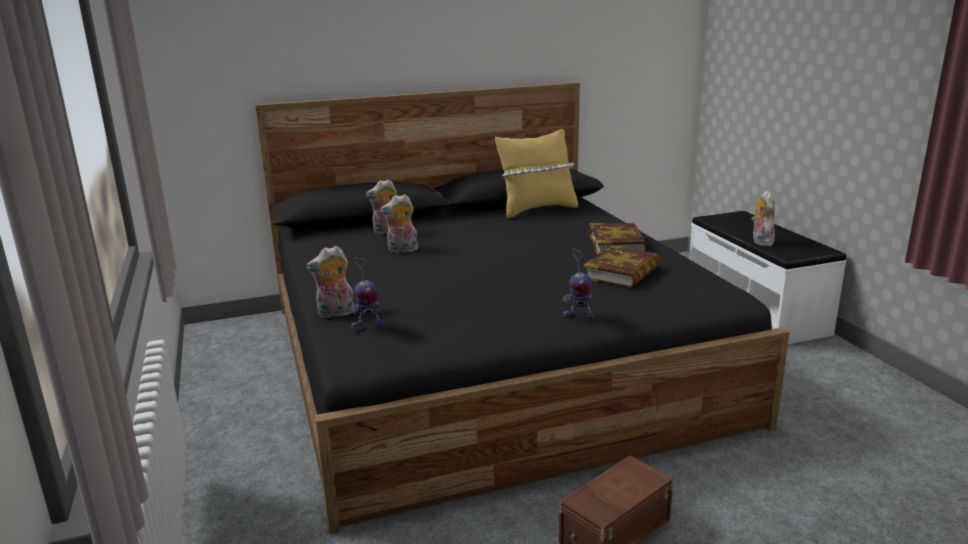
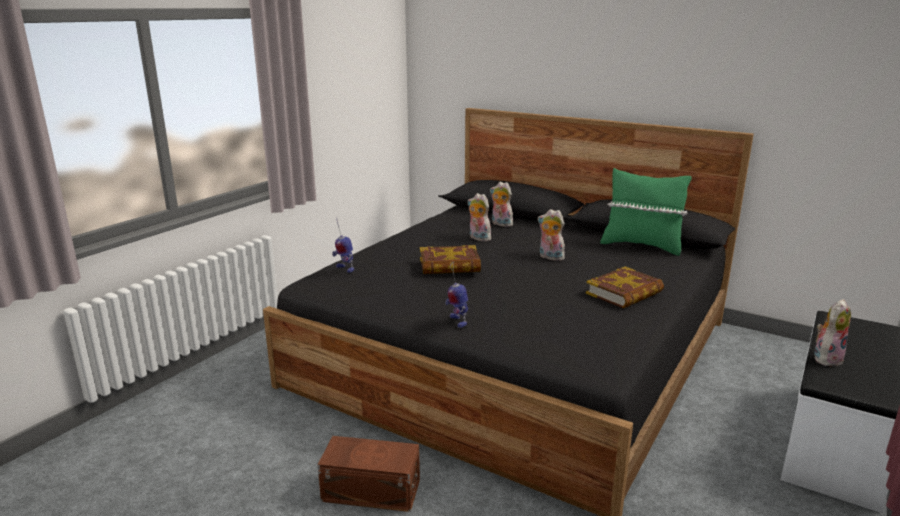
camera: 50 degrees right, 0 degrees up
plush toy [306,246,354,318] -> plush toy moved to [538,209,565,261]
yellow pillow [495,129,578,218] -> green pillow [600,168,692,256]
book [584,245,661,288] -> book moved to [420,245,481,274]

